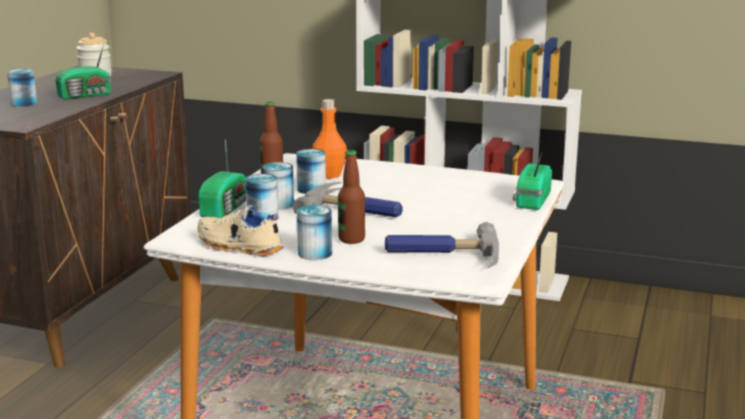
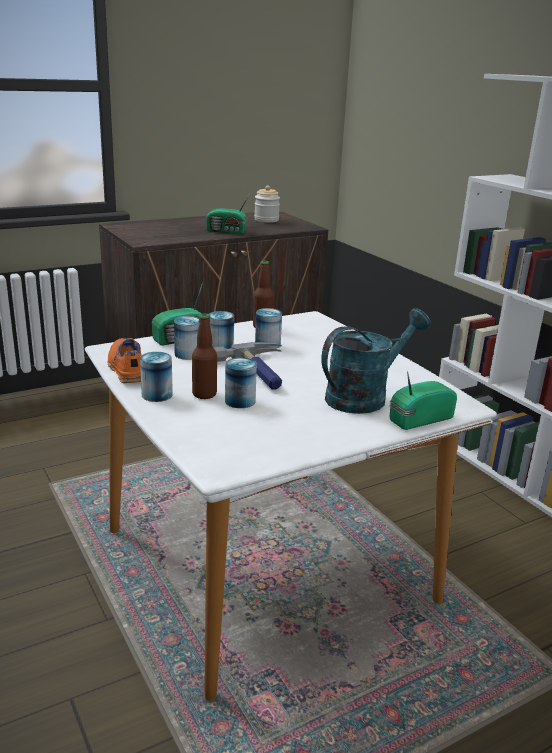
camera: 40 degrees right, 5 degrees up
can [7,69,37,107] -> can moved to [225,358,257,408]
beige shoe [198,205,283,257] -> orange shoe [108,338,142,383]
orange bottle [312,99,347,179] -> none
hammer [385,222,499,268] -> none
none -> turquoise watering can [322,308,431,414]

